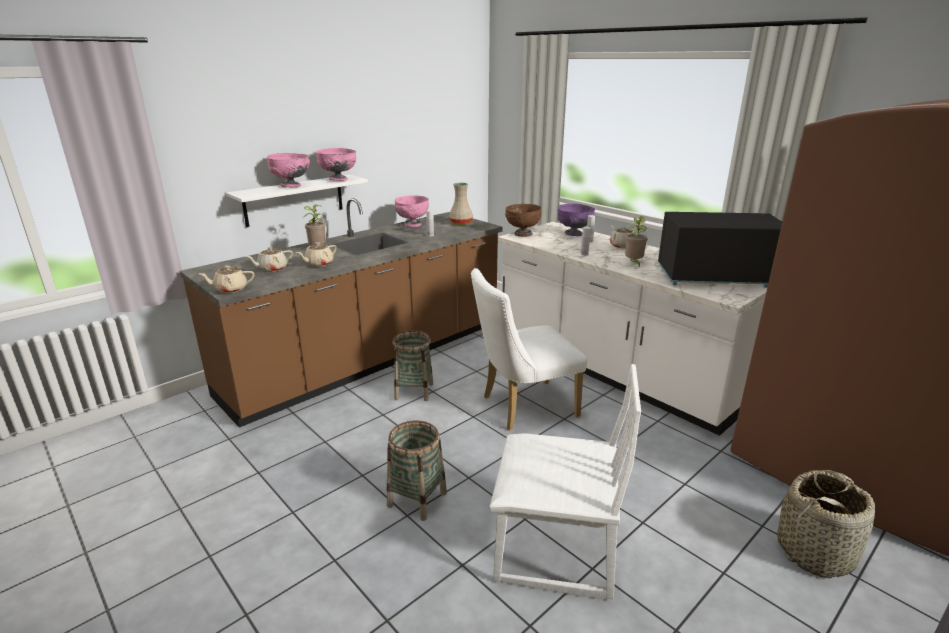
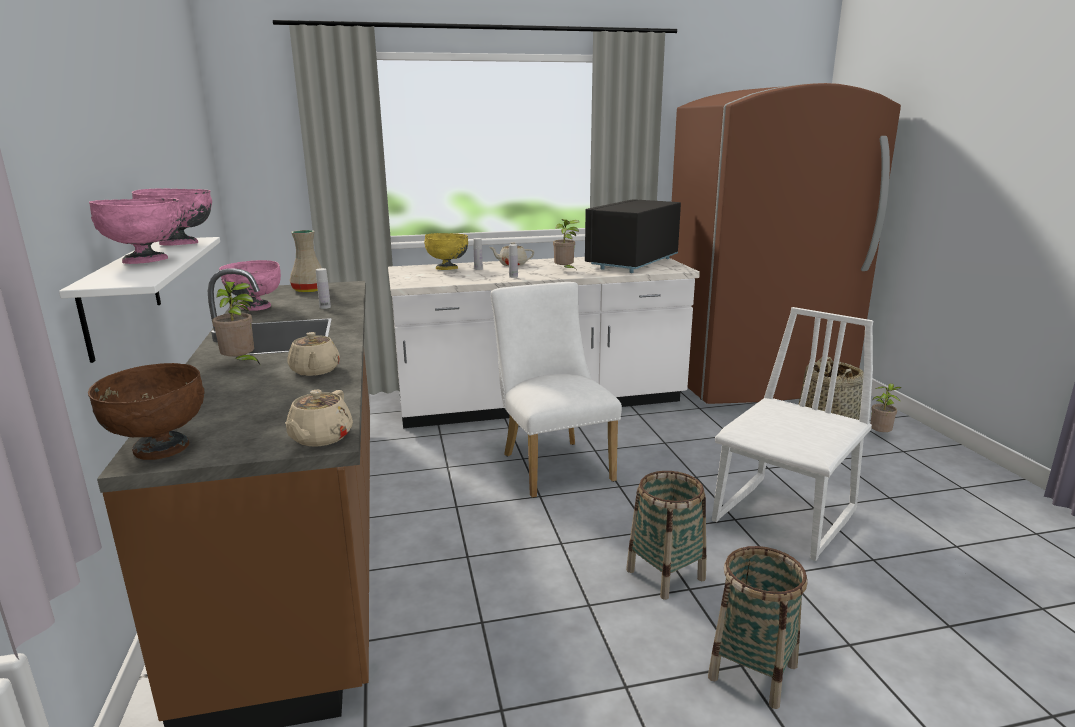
camera: 60 degrees left, 5 degrees down
beige teapot [245,247,293,272] -> none
basket [393,330,433,401] -> basket moved to [708,546,808,709]
white chair [471,268,587,431] -> white chair turned 150 degrees clockwise [491,282,622,498]
brown bowl [505,204,542,237] -> brown bowl moved to [88,363,205,460]
purple bowl [558,203,595,236] -> yellow bowl [424,233,468,270]
none -> potted plant [870,383,902,432]

